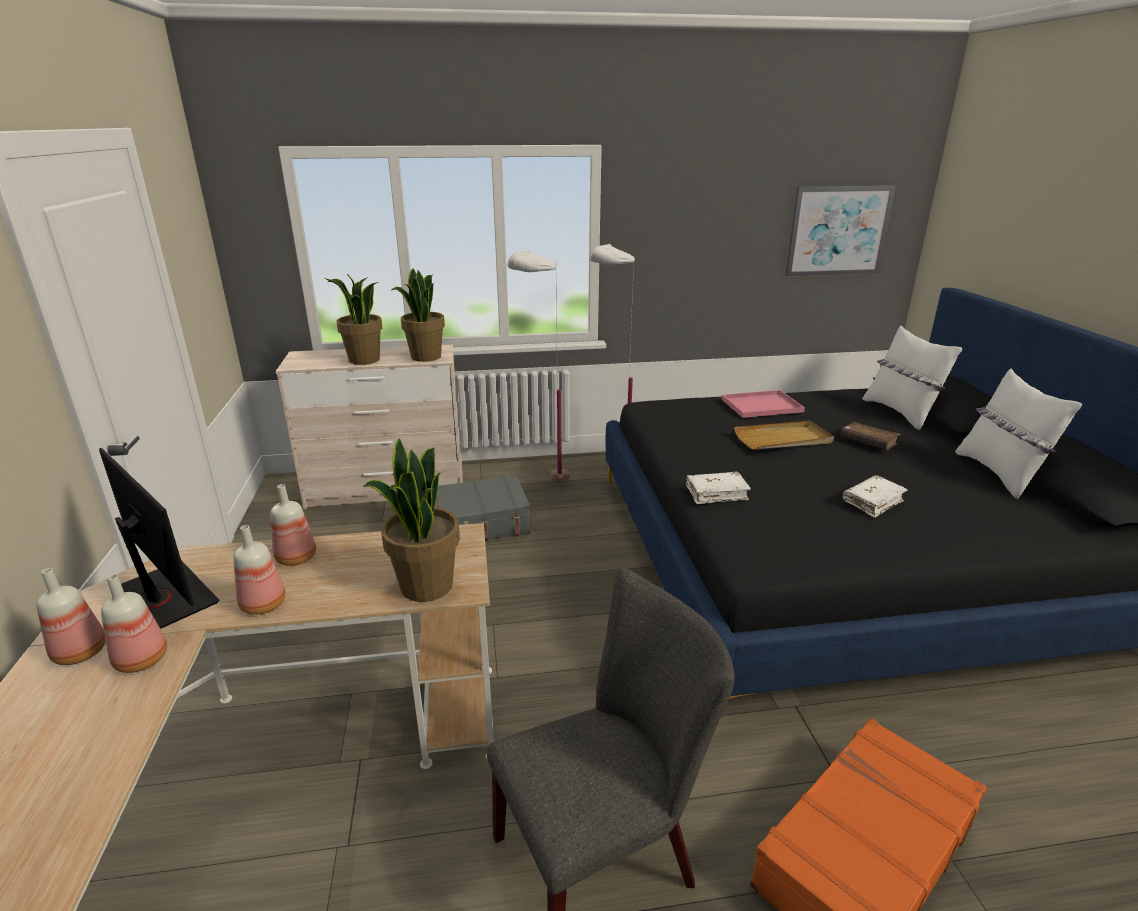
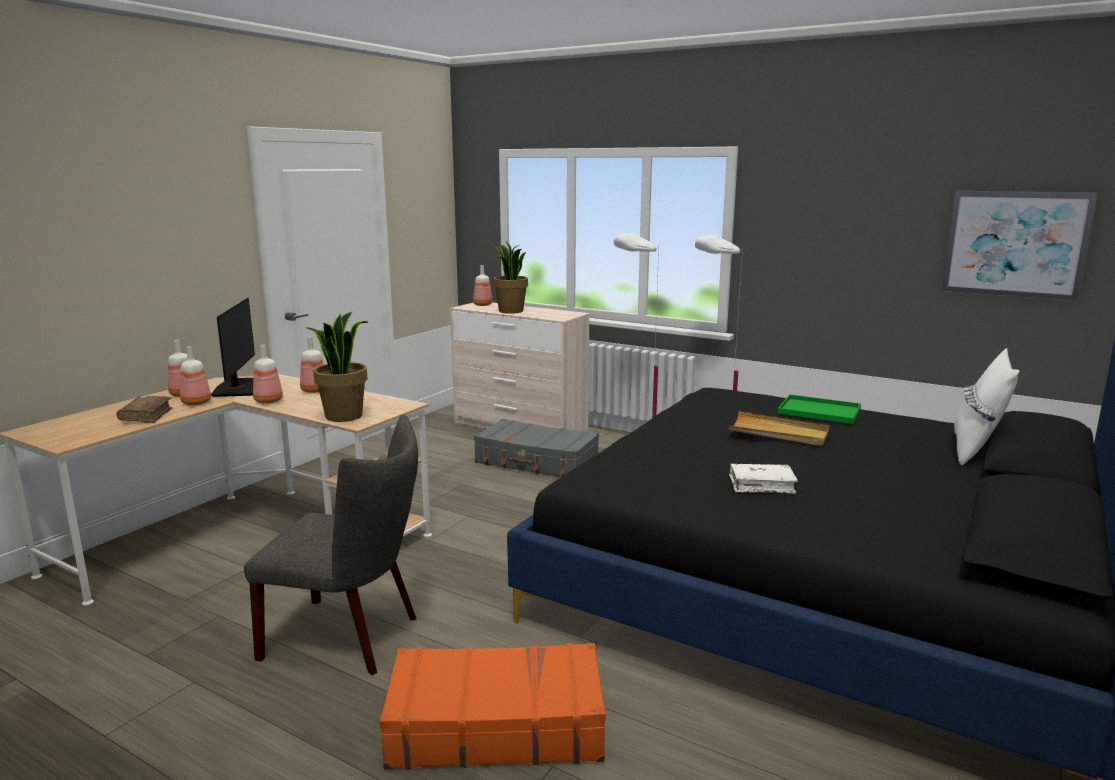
camera: 40 degrees right, 10 degrees down
potted plant [392,268,445,362] -> none
white book [686,472,751,504] -> none
pink tray [721,390,805,418] -> green tray [778,394,861,424]
brown book [841,422,900,450] -> brown book moved to [116,396,172,423]
white pillow [955,369,1083,499] -> none
none -> bottle [473,265,492,306]

